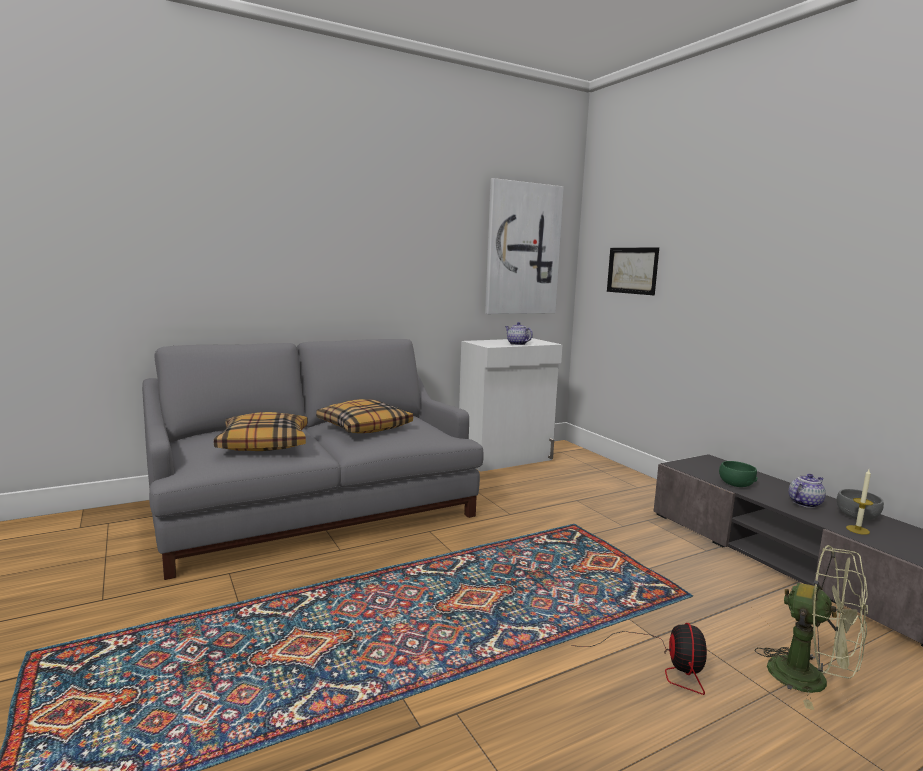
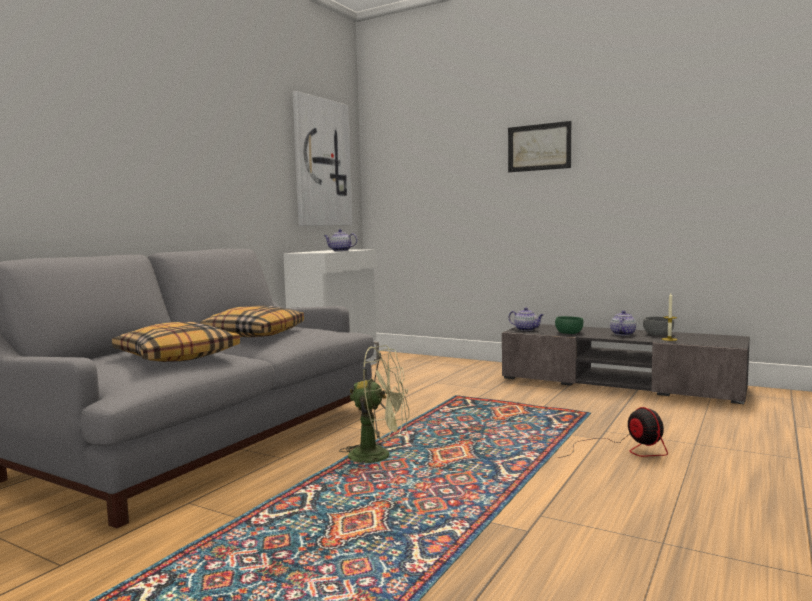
camera: 30 degrees left, 5 degrees down
picture [607,247,659,295] -> picture moved to [508,121,571,172]
green fan [755,545,868,710] -> green fan moved to [339,345,409,470]
none -> teapot [509,308,544,331]

